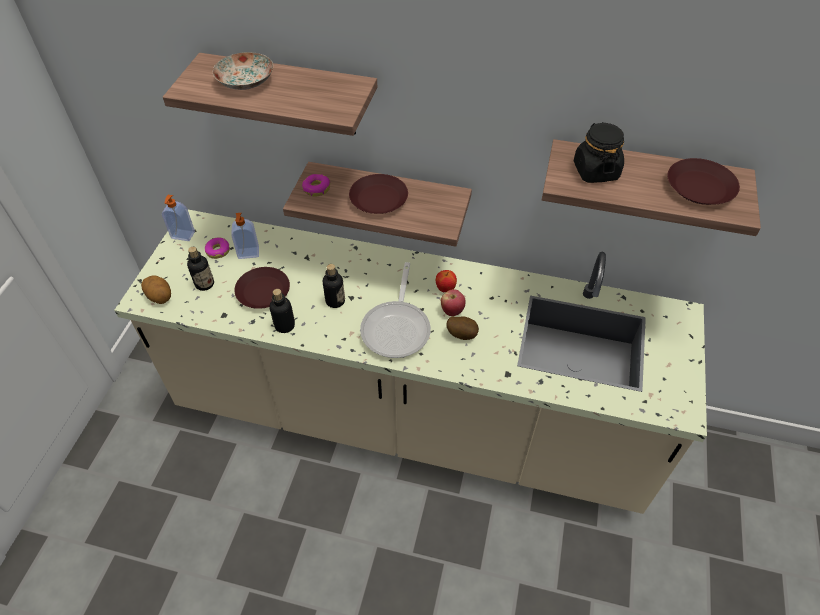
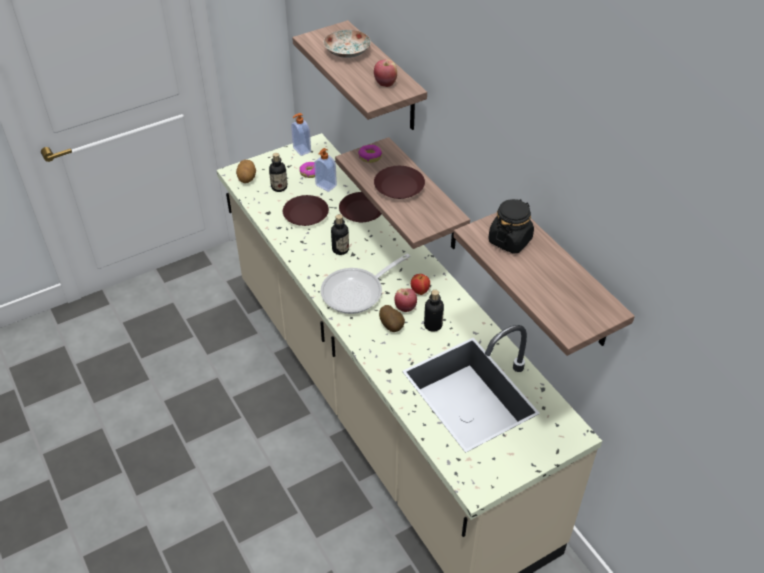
camera: 45 degrees right, 5 degrees down
bottle [270,289,295,333] -> bottle moved to [424,290,444,332]
brown plate [667,158,740,205] -> brown plate moved to [339,192,382,222]
none -> apple [374,59,397,87]

